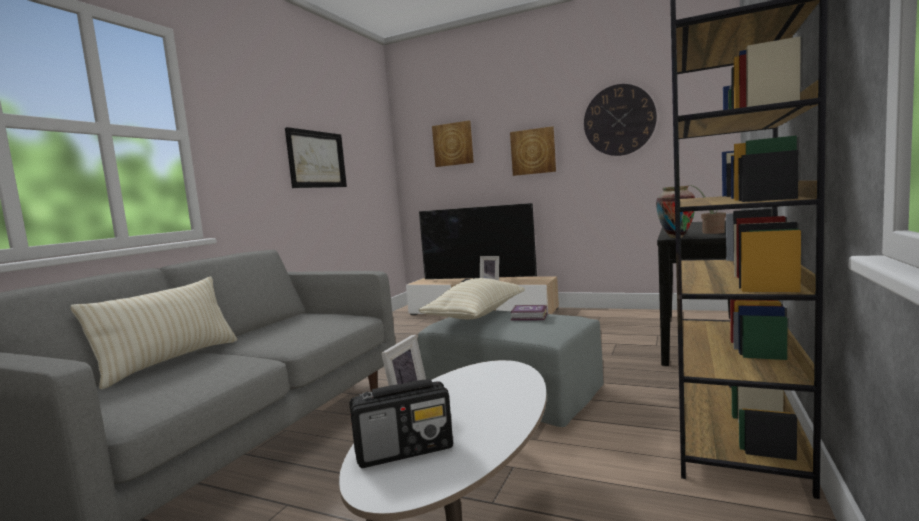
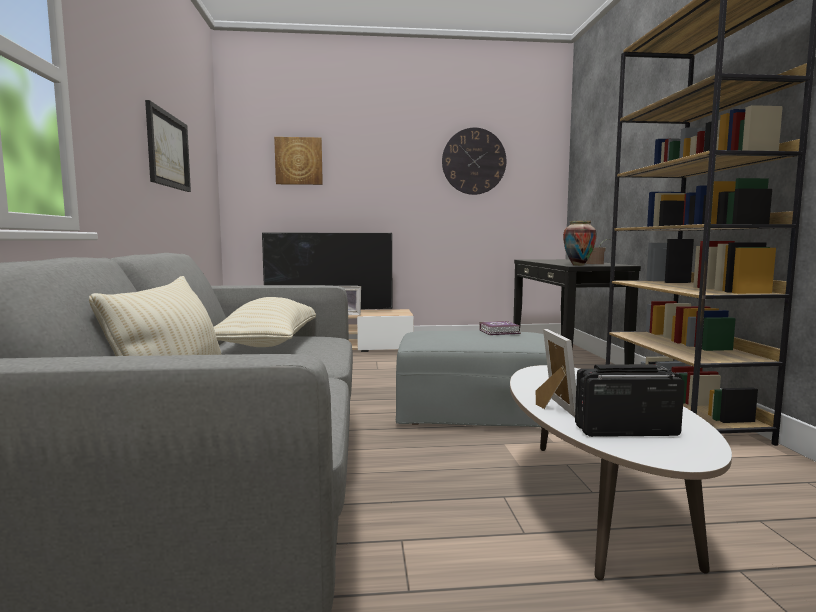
camera: 30 degrees left, 0 degrees up
radio [349,379,453,468] -> radio turned 135 degrees counterclockwise [575,364,685,437]
beige pillow [419,278,525,319] -> beige pillow moved to [214,297,316,347]
picture [510,126,556,176] -> none

